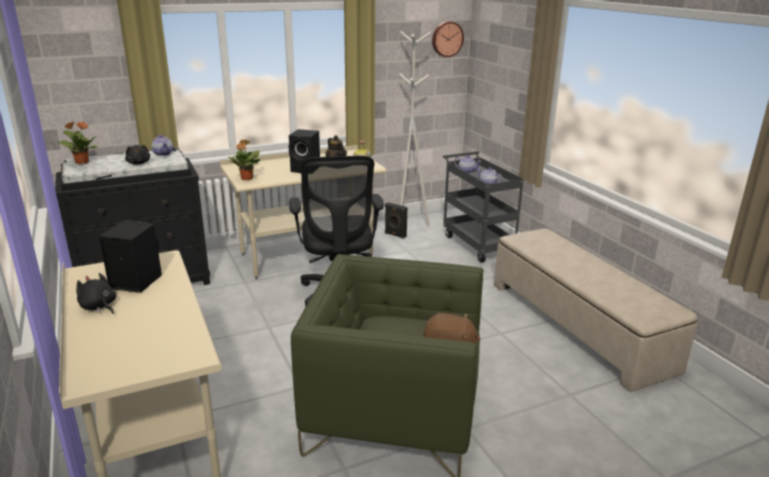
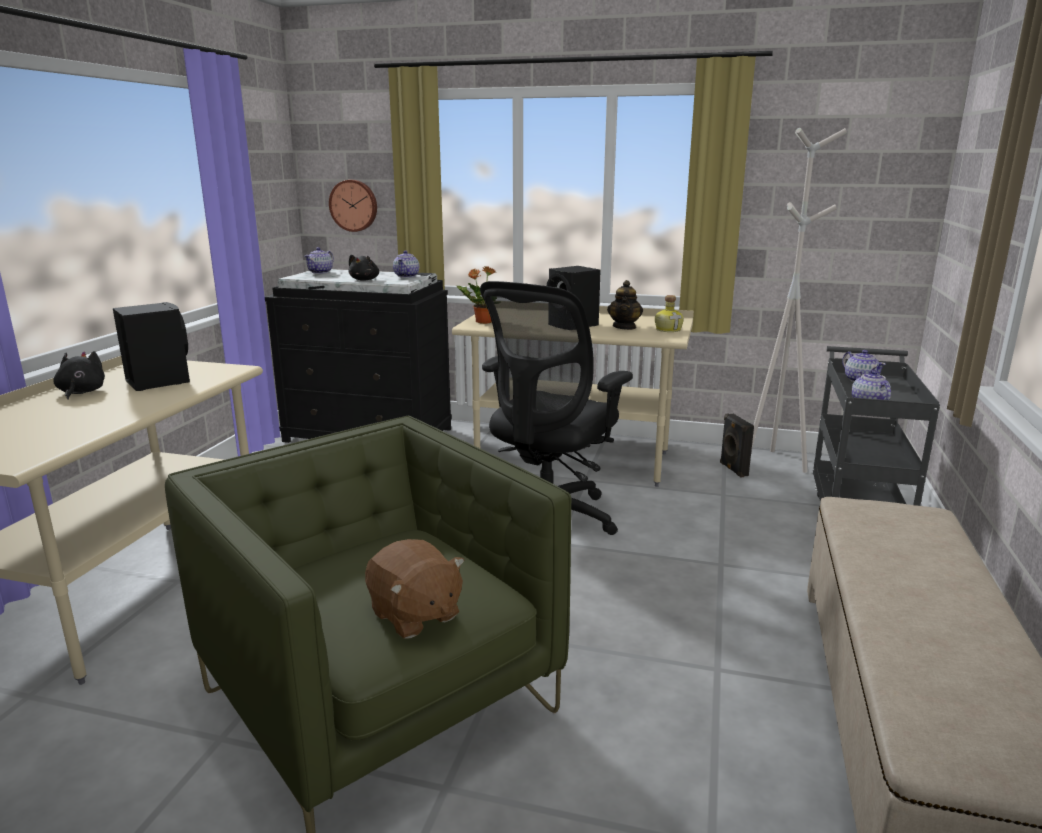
camera: 40 degrees right, 5 degrees down
potted plant [57,122,98,164] -> teapot [304,247,334,274]
wall clock [432,21,464,57] -> wall clock moved to [329,180,377,232]

